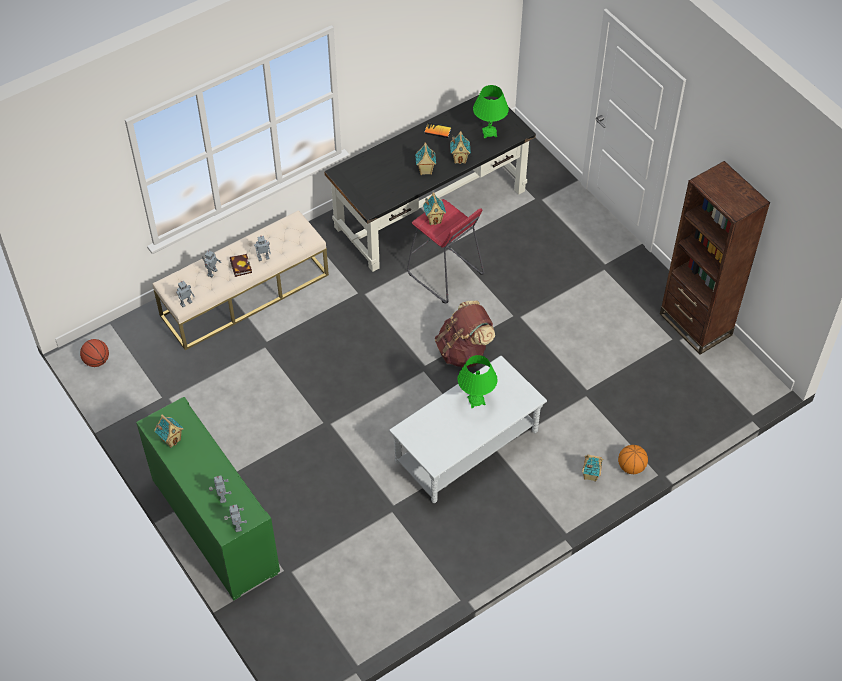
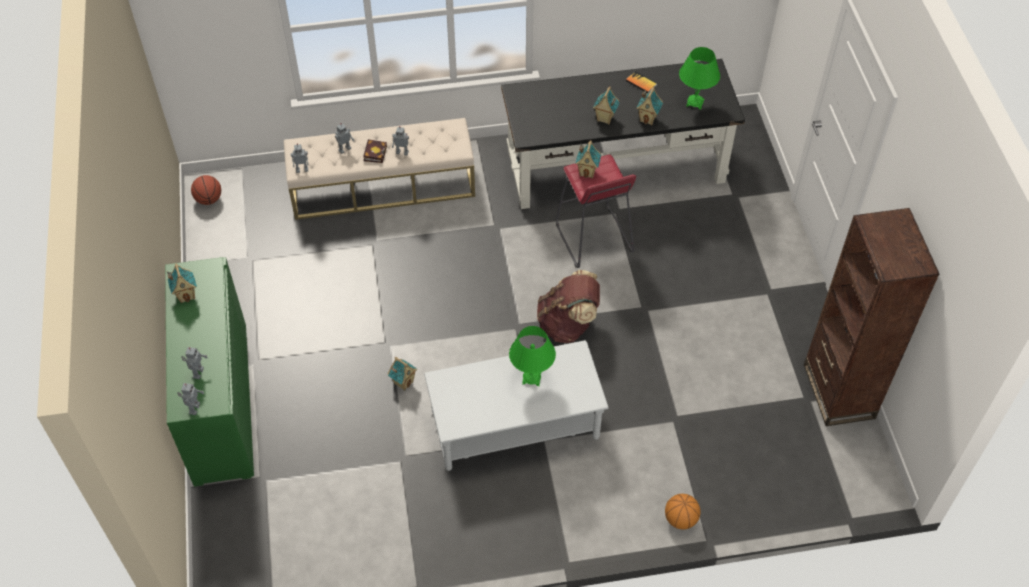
camera: 25 degrees right, 0 degrees up
toy house [582,455,603,482] -> toy house moved to [387,357,417,391]

